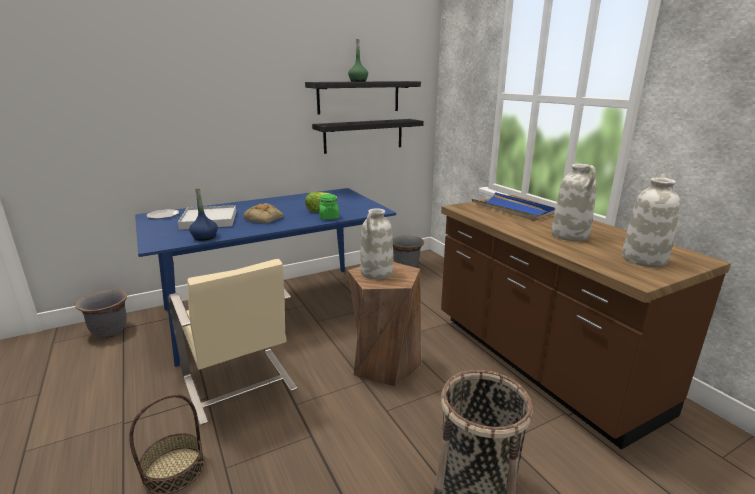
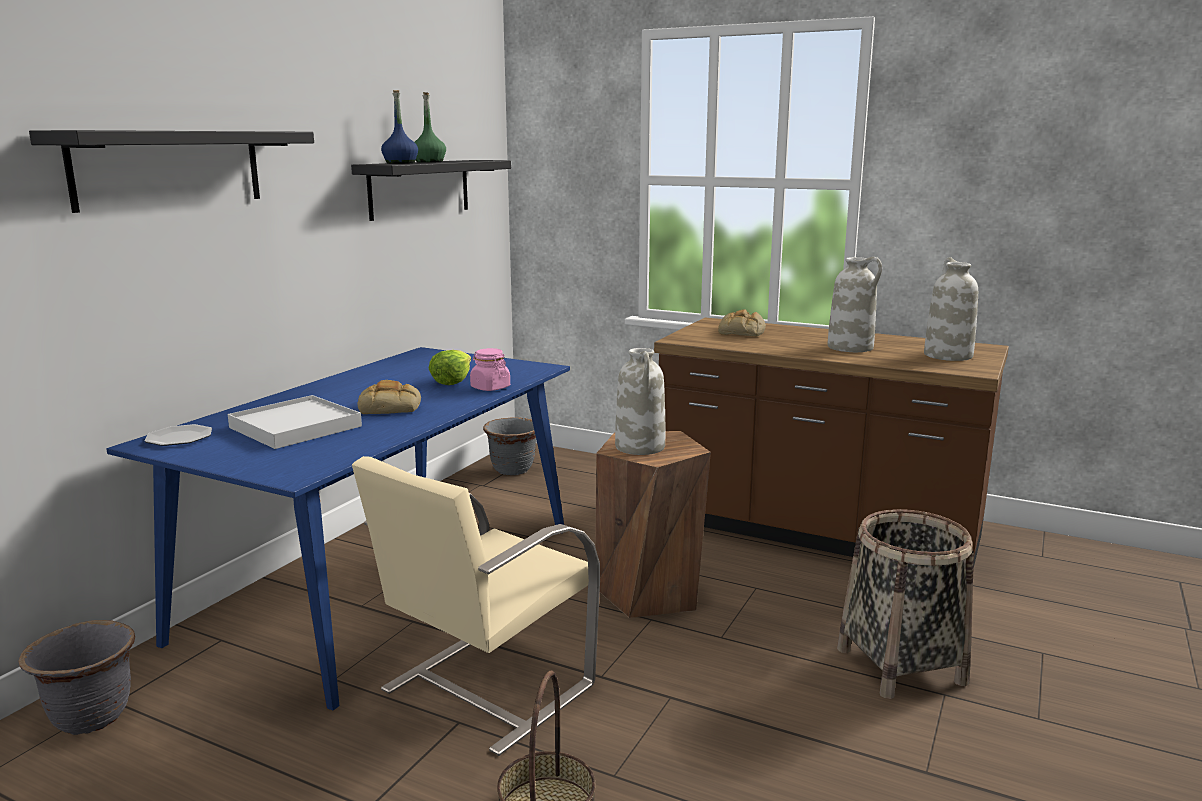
camera: 35 degrees left, 5 degrees down
beige chair [168,259,298,426] -> beige chair turned 105 degrees clockwise [352,456,600,756]
blue bottle [189,187,218,241] -> blue bottle moved to [381,90,418,164]
black shelf [312,119,424,154] -> black shelf moved to [29,130,314,213]
green jar [319,194,339,219] -> pink jar [470,348,510,391]
blue tray [472,192,555,221] -> bread [718,309,766,336]

